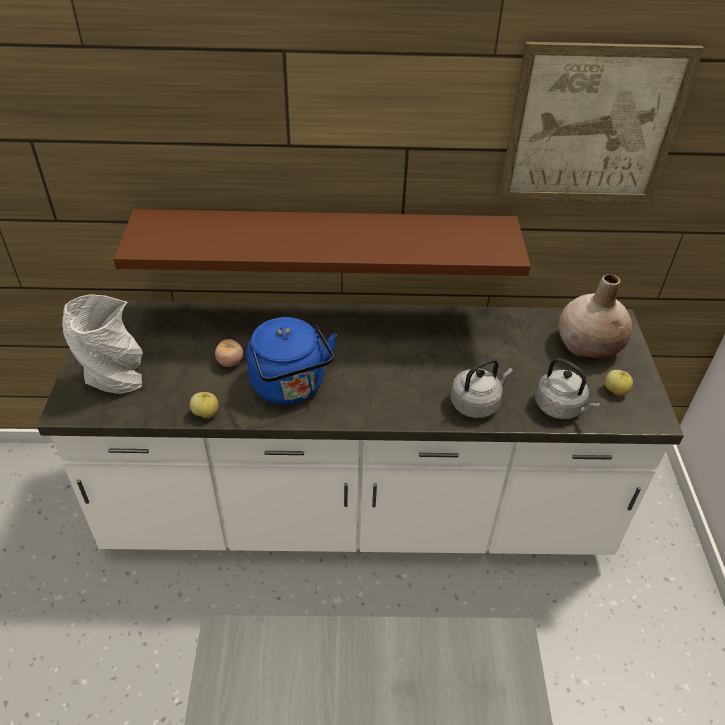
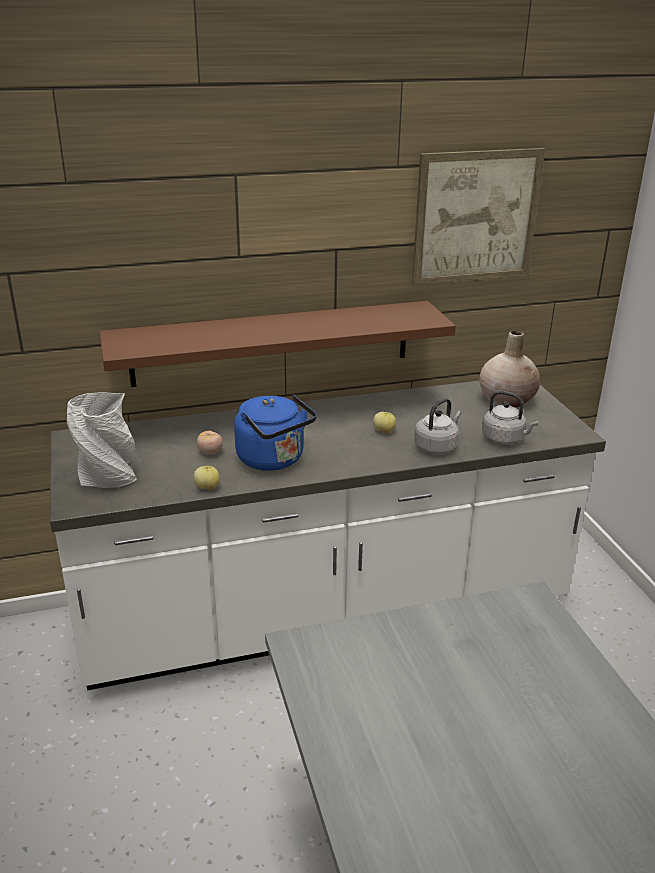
camera: 15 degrees left, 15 degrees down
apple [605,370,633,396] -> apple moved to [373,412,396,433]

